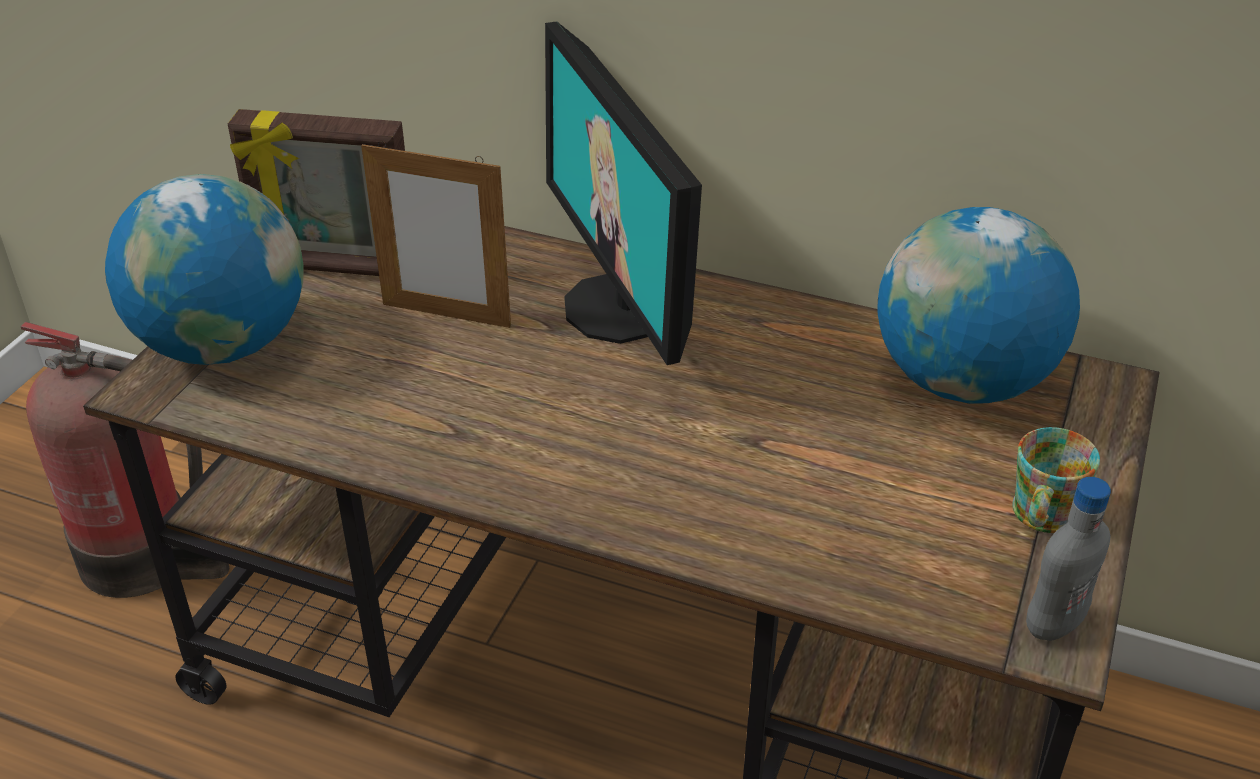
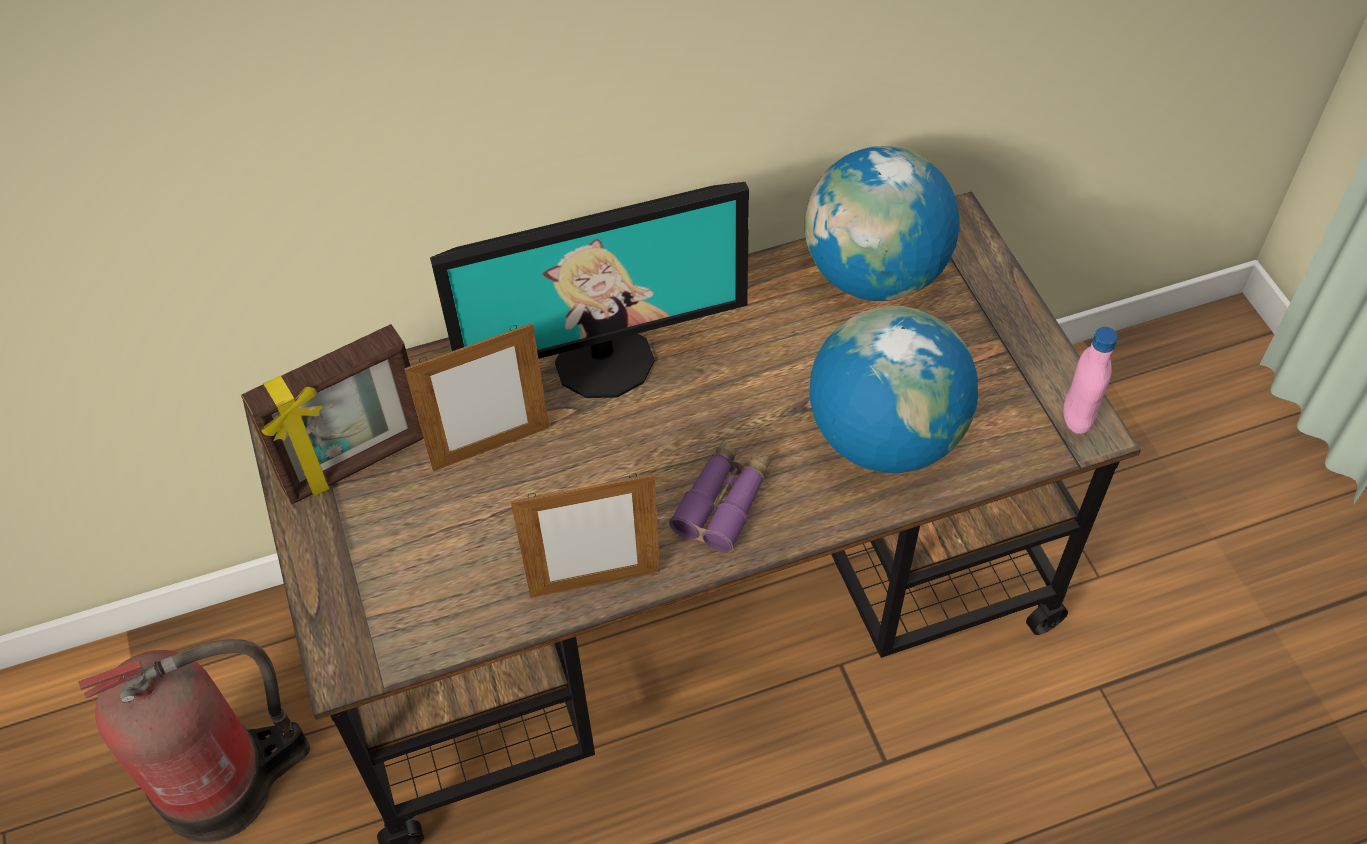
camera: 40 degrees left, 15 degrees up
globe [105,174,304,365] -> globe moved to [809,306,978,473]
monitor [545,21,702,365] -> monitor turned 45 degrees counterclockwise [430,182,749,398]
mug [1012,427,1100,533] -> none
grey bottle [1026,477,1111,641] -> pink bottle [1063,327,1118,434]
none -> picture frame [511,473,660,598]
none -> purple binoculars [669,440,771,553]

